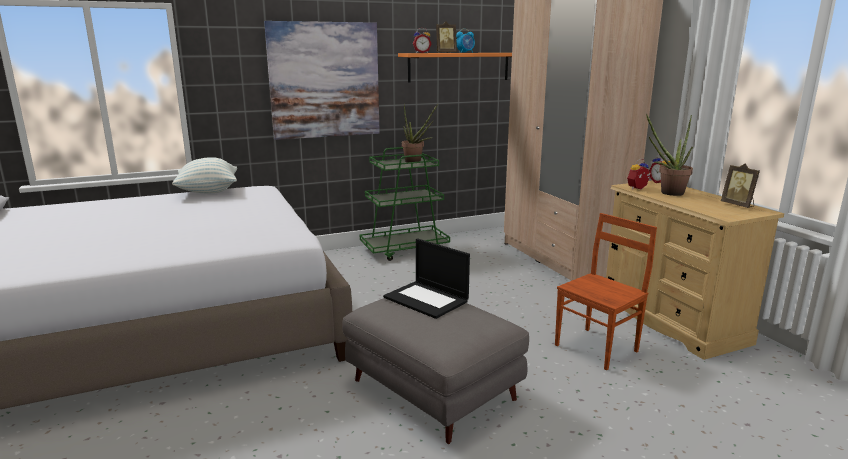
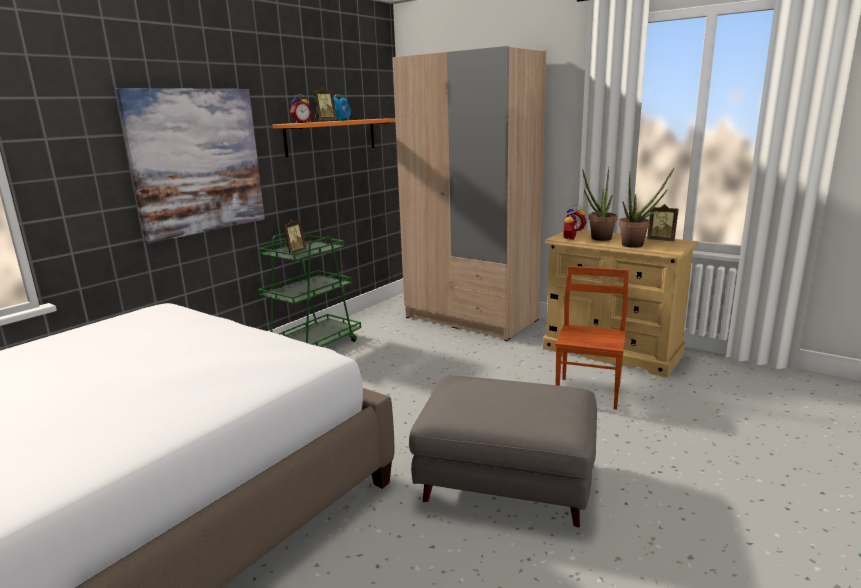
camera: 30 degrees left, 0 degrees up
pillow [172,157,237,193] -> none
laptop [383,238,470,319] -> none
potted plant [402,104,438,163] -> potted plant moved to [619,167,675,248]
none -> picture frame [283,219,307,255]

